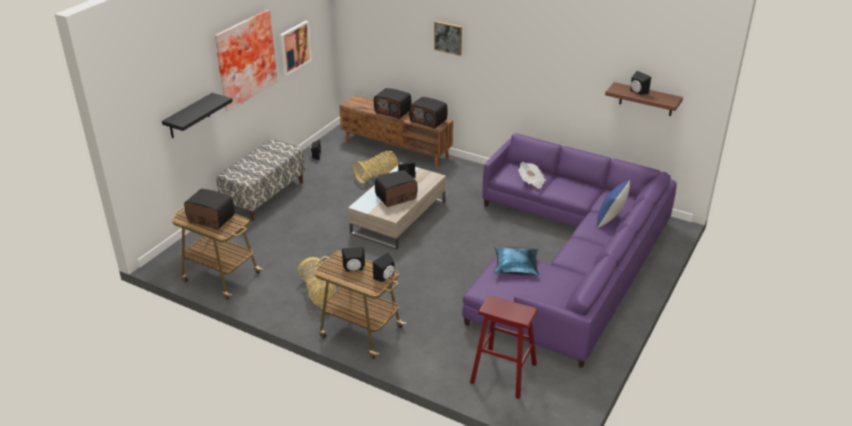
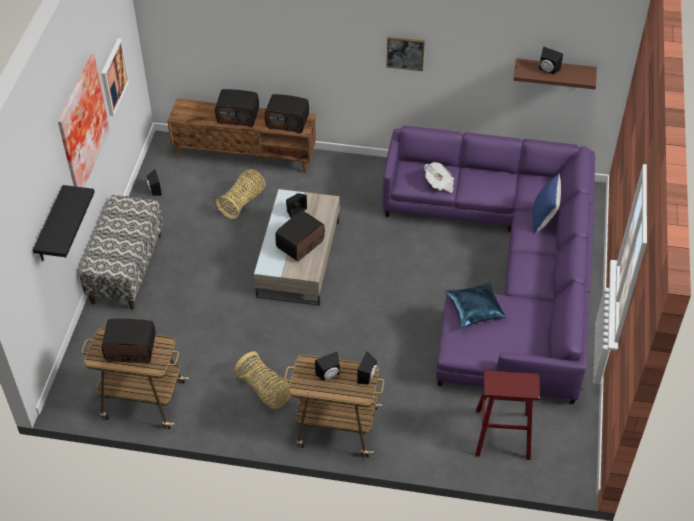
camera: 20 degrees left, 15 degrees up
picture [434,21,462,56] -> picture moved to [386,37,425,71]

